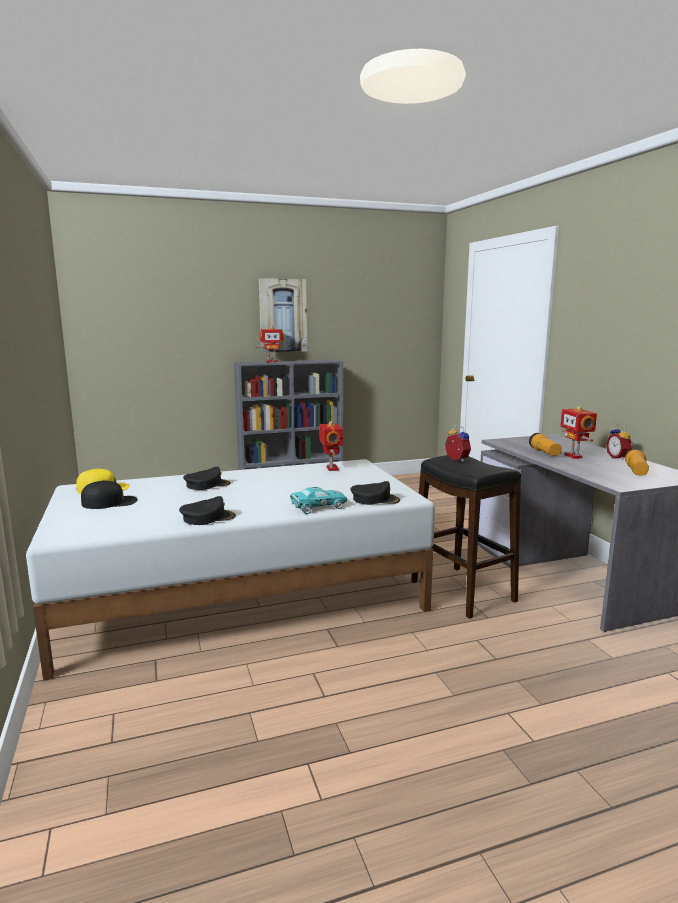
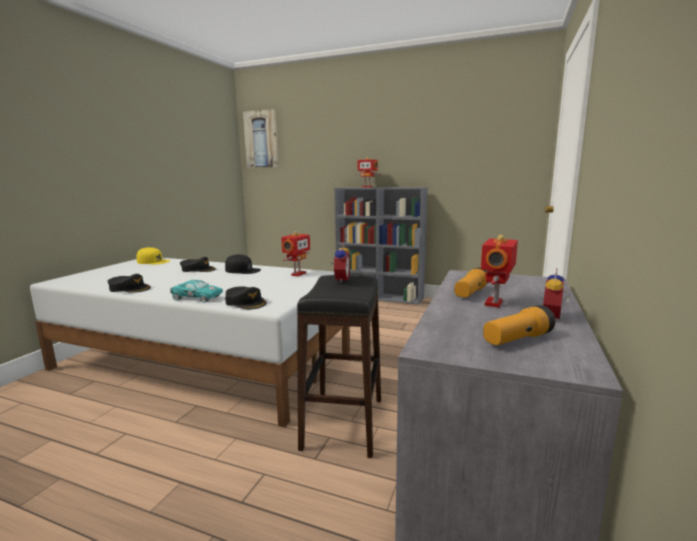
camera: 40 degrees right, 0 degrees up
black cap [81,481,138,509] -> black cap moved to [225,254,261,274]
picture [259,278,307,352] -> picture moved to [243,109,279,168]

